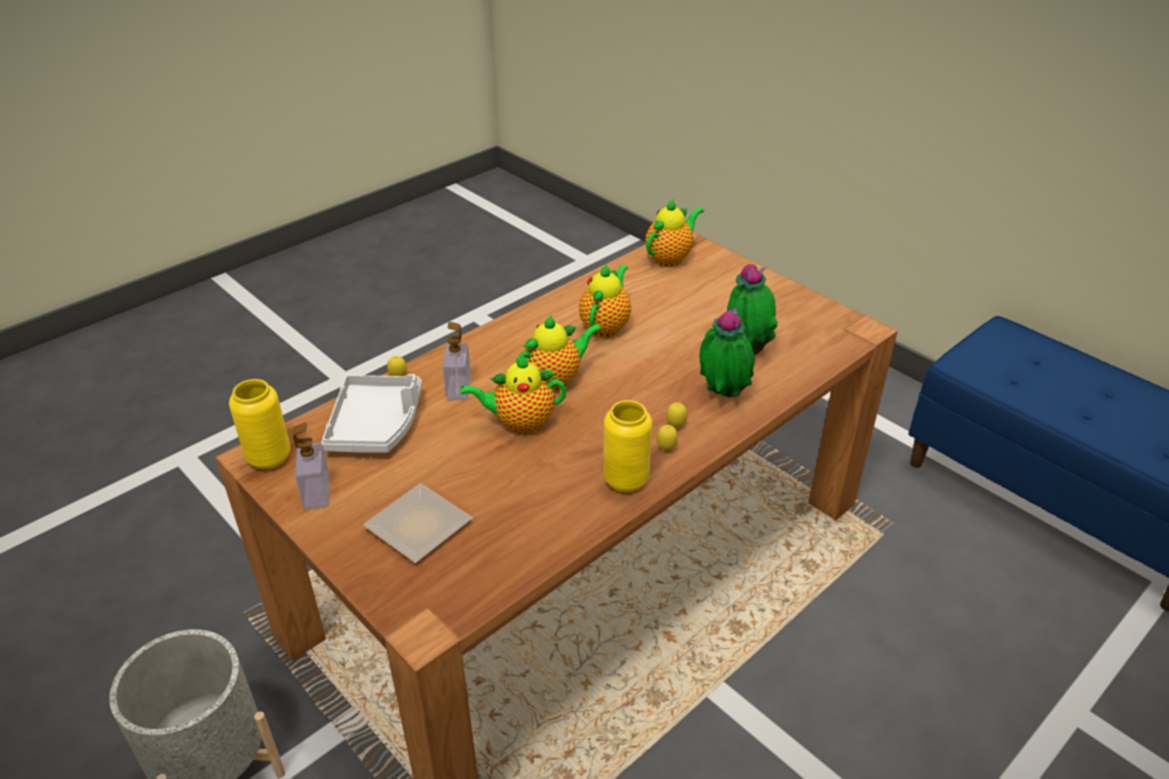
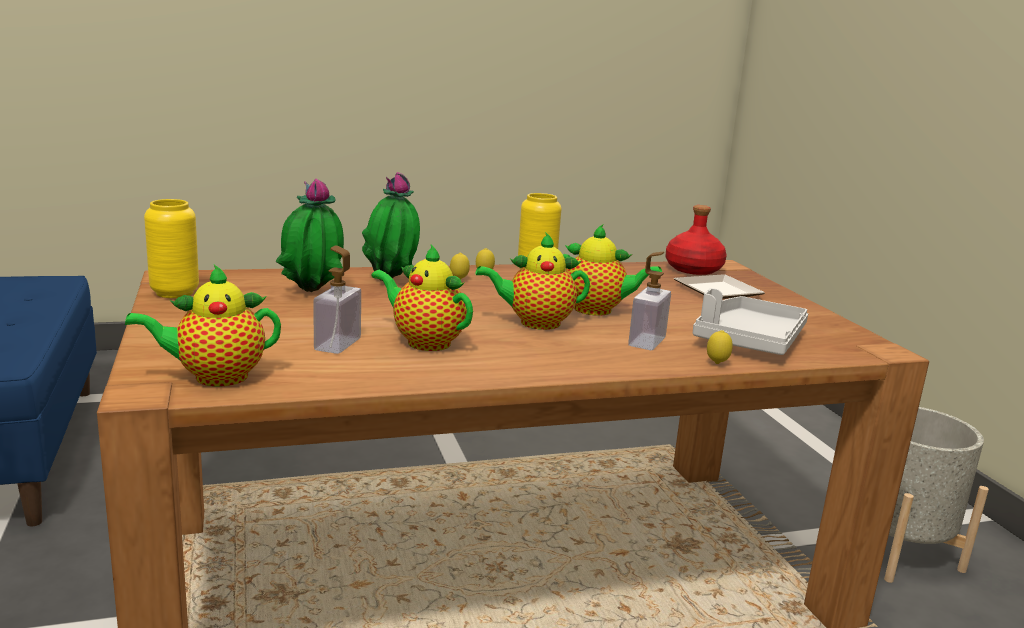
camera: 155 degrees left, 20 degrees down
yellow vase [229,379,291,470] -> yellow vase moved to [144,199,199,298]
soap dispenser [293,422,330,510] -> soap dispenser moved to [313,245,361,354]
teapot [579,264,631,337] -> teapot turned 75 degrees clockwise [371,244,473,351]
none -> red bottle [665,205,727,275]

